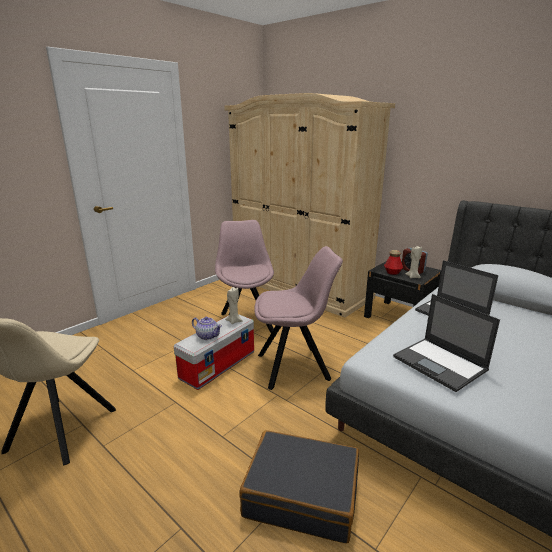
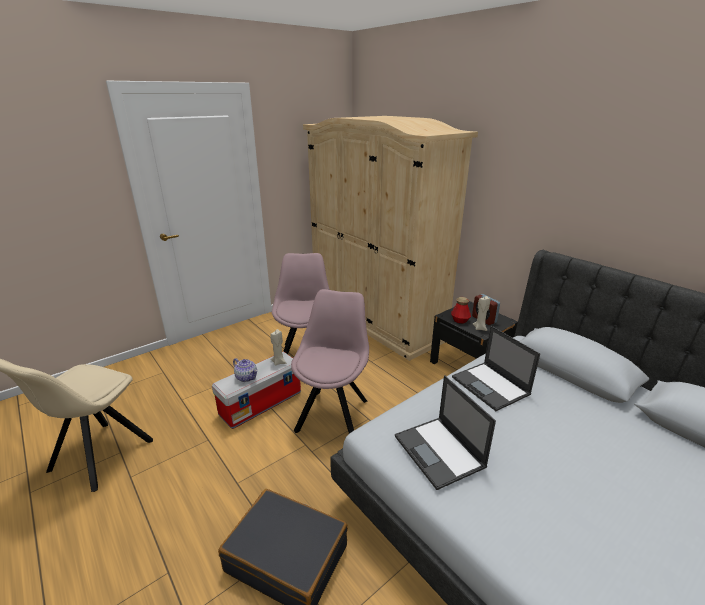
camera: 10 degrees right, 5 degrees up
pink chair [254,246,343,390] -> pink chair turned 75 degrees counterclockwise [291,289,369,434]

